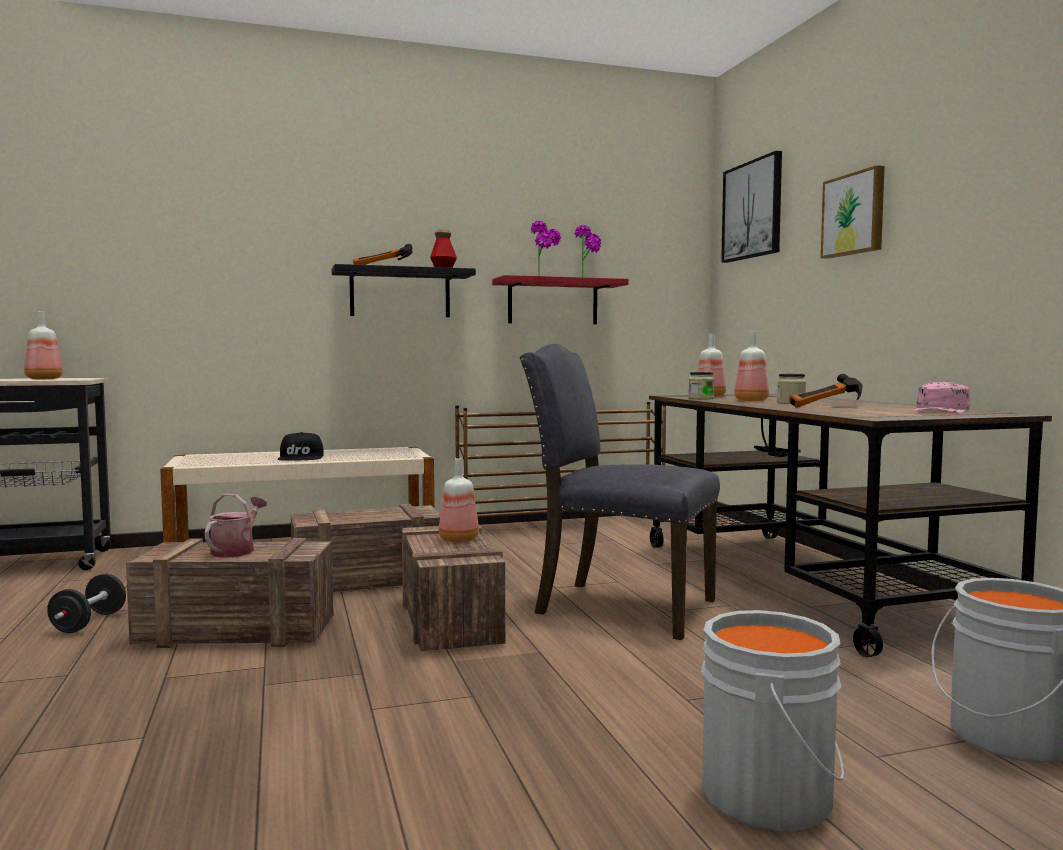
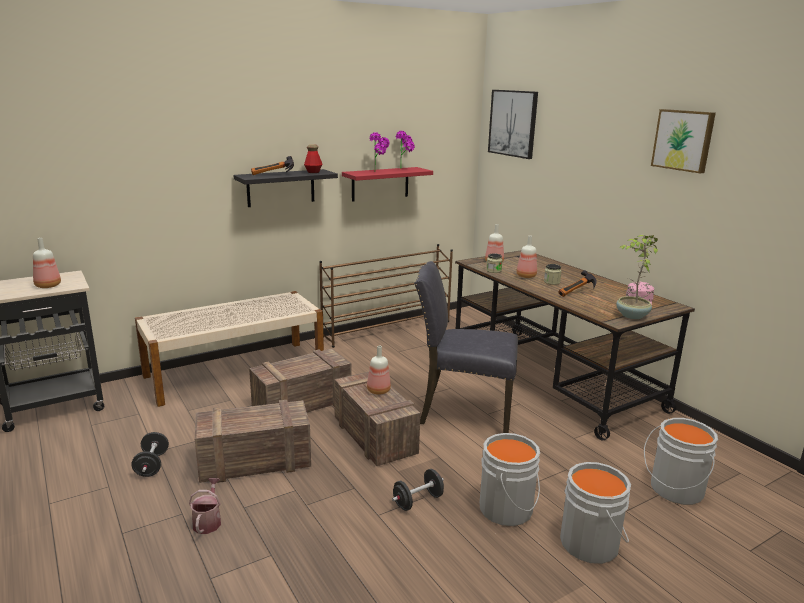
camera: 15 degrees left, 15 degrees up
watering can [204,493,267,558] -> watering can moved to [189,478,221,534]
black cap [278,432,324,461] -> none
picture [821,165,885,259] -> picture moved to [651,109,716,173]
none -> black dumbbell [392,469,444,511]
none -> grey bucket [480,433,540,526]
none -> potted plant [616,235,658,319]

